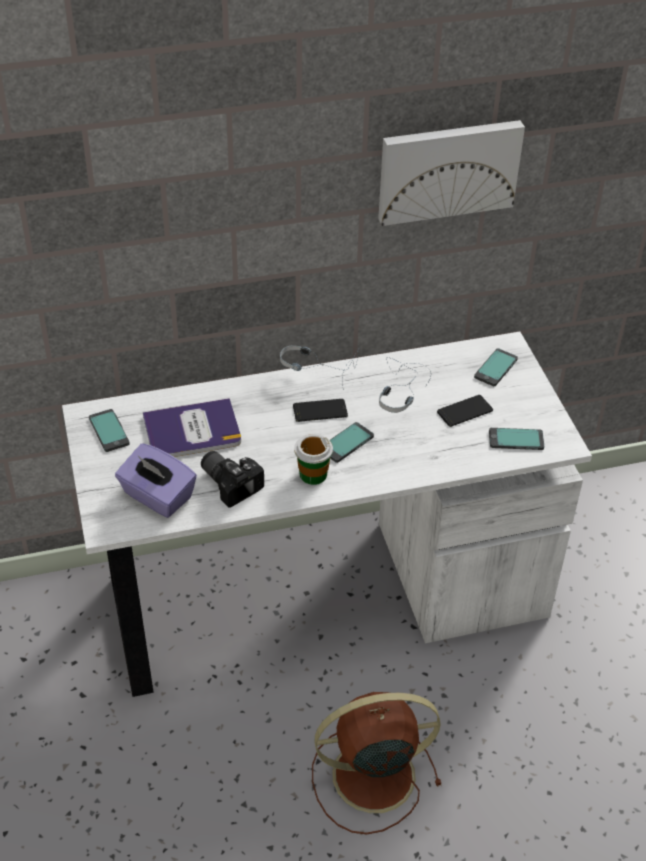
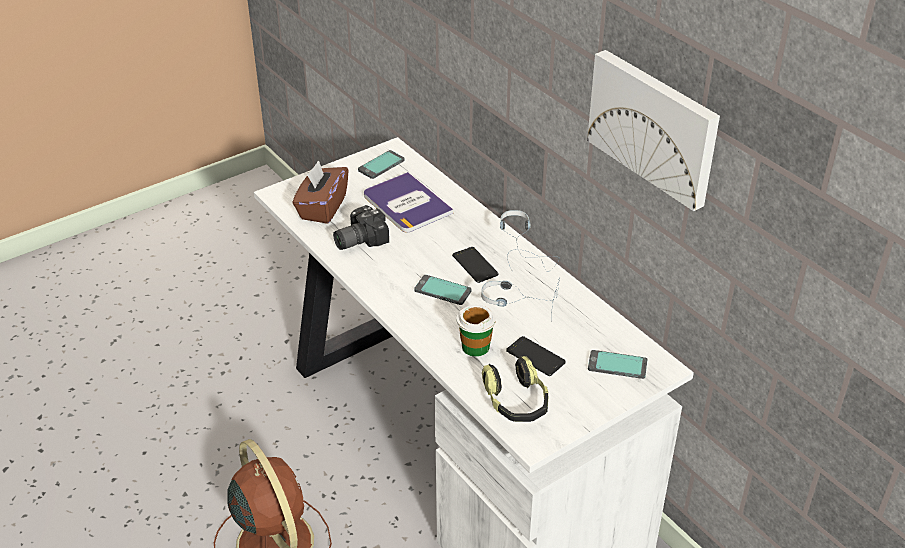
camera: 70 degrees right, 5 degrees down
purple tissue box [115,444,197,518] -> brown tissue box [293,160,349,224]
camera [201,451,264,508] -> camera turned 150 degrees counterclockwise [333,205,389,250]
cup [294,434,333,485] -> cup moved to [457,305,496,357]
phone [489,428,544,450] -> headphones [482,356,549,422]

